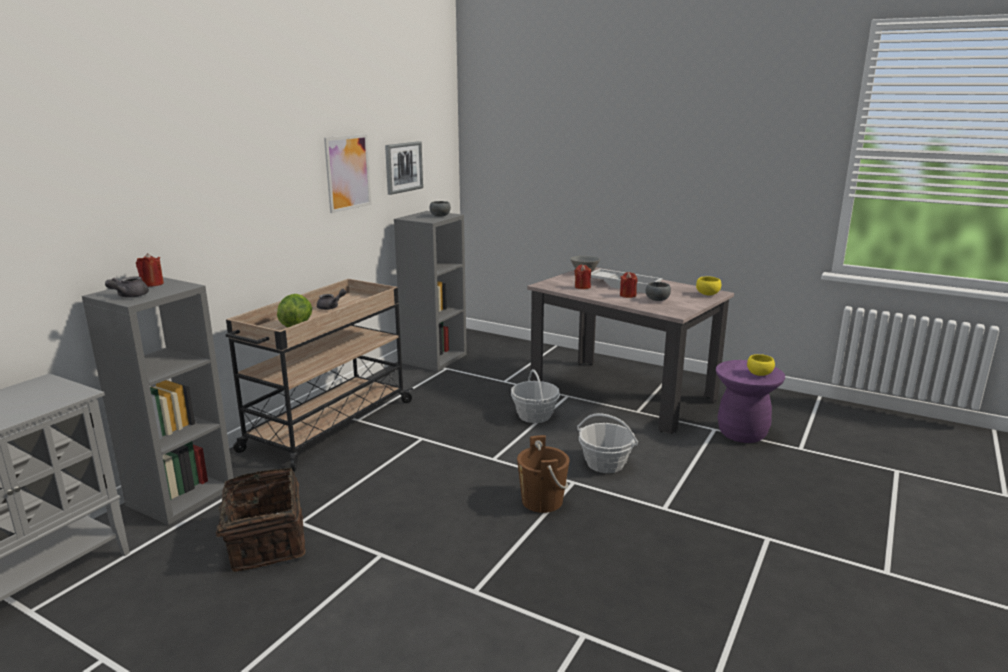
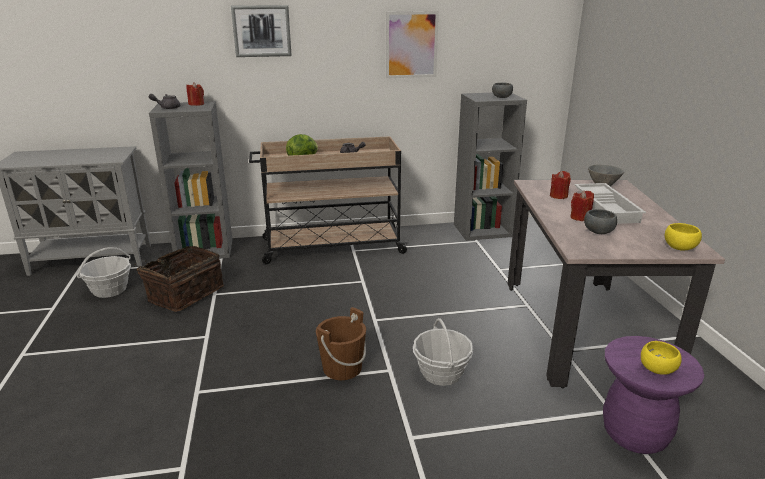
camera: 50 degrees right, 5 degrees up
picture [385,141,423,195] -> picture moved to [231,5,292,57]
basket [511,369,560,423] -> basket moved to [77,247,131,298]

